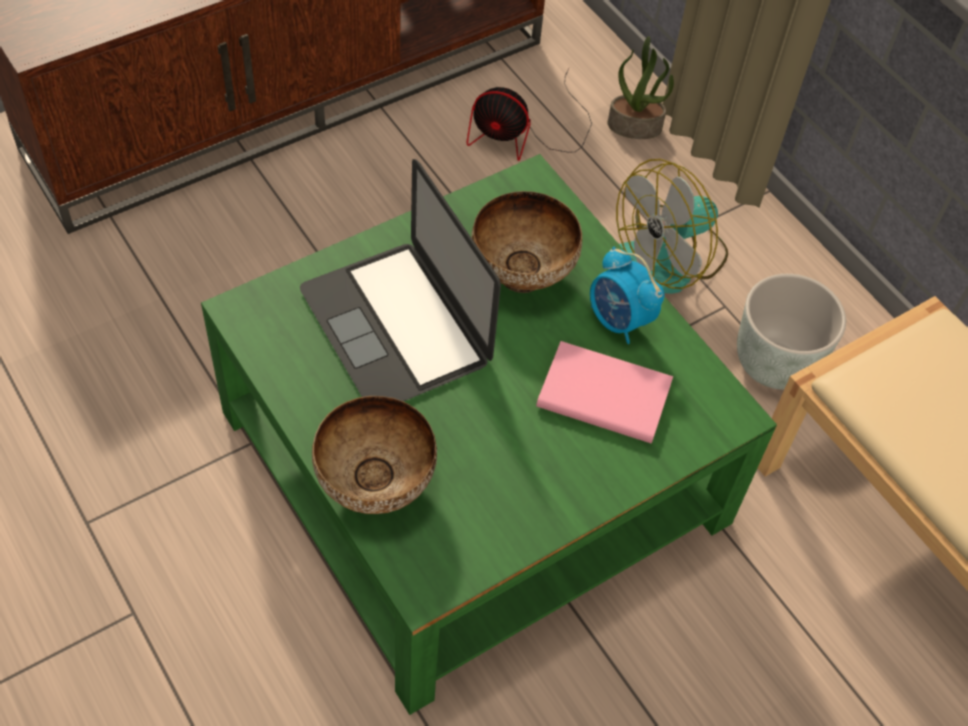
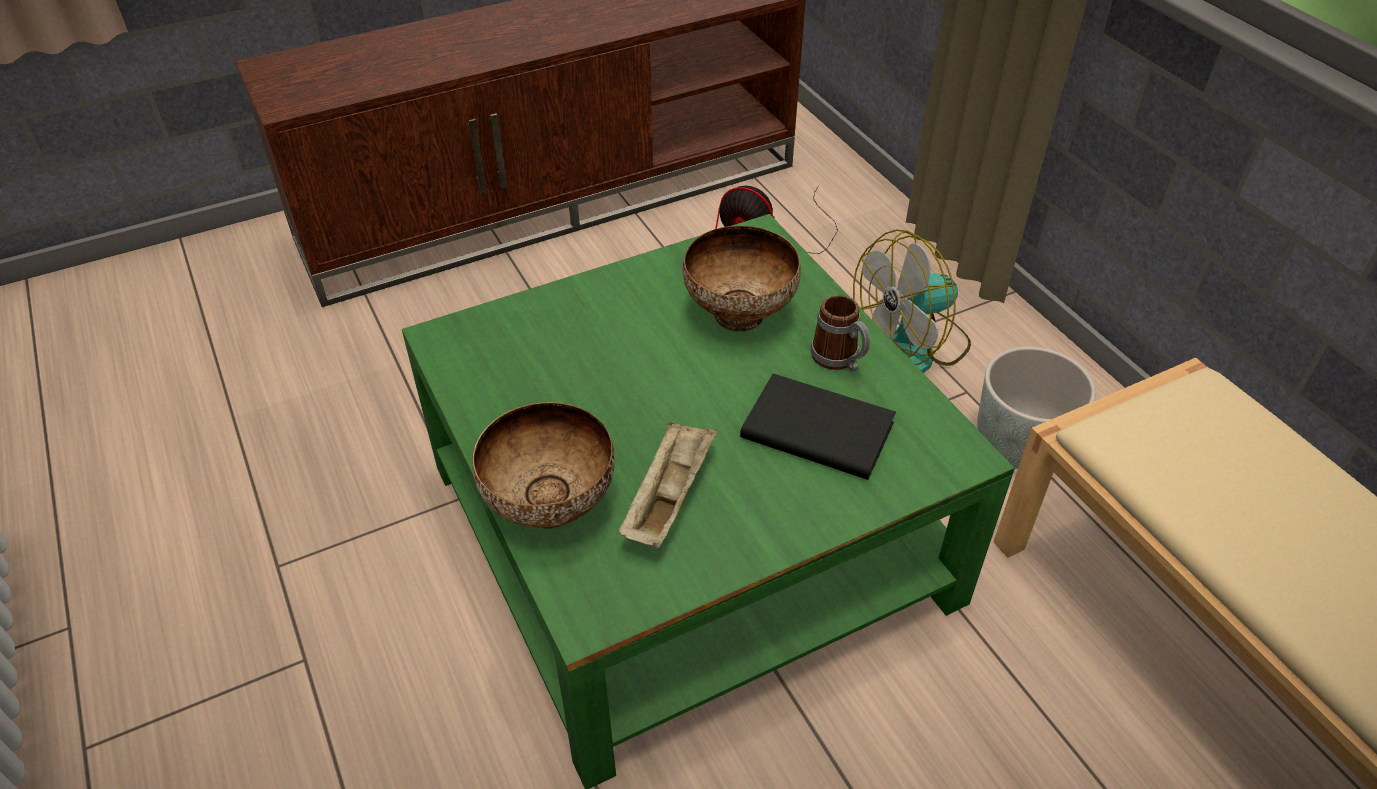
camera: 10 degrees right, 10 degrees down
laptop [300,159,501,401] -> none
pink book [536,341,673,444] -> black book [740,374,896,480]
alarm clock [590,247,665,344] -> mug [811,295,870,372]
potted plant [608,36,674,139] -> none
none -> beige tray [618,422,717,548]

